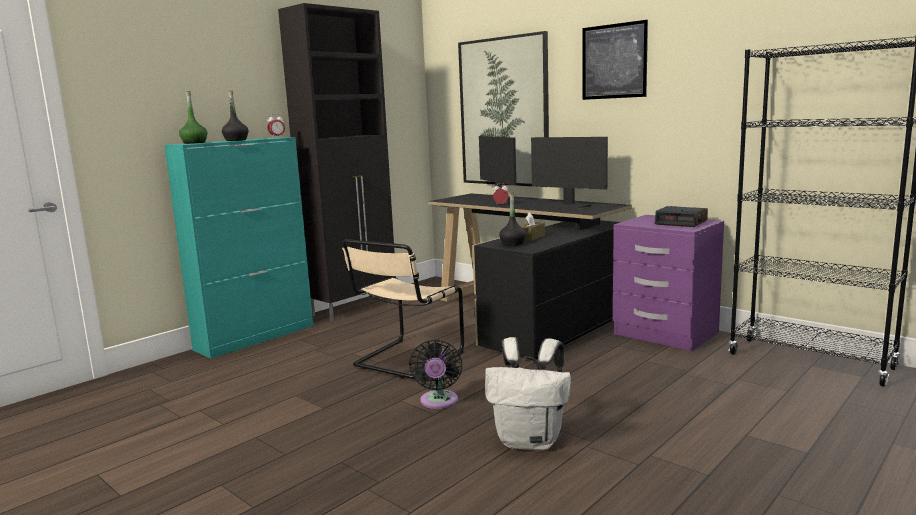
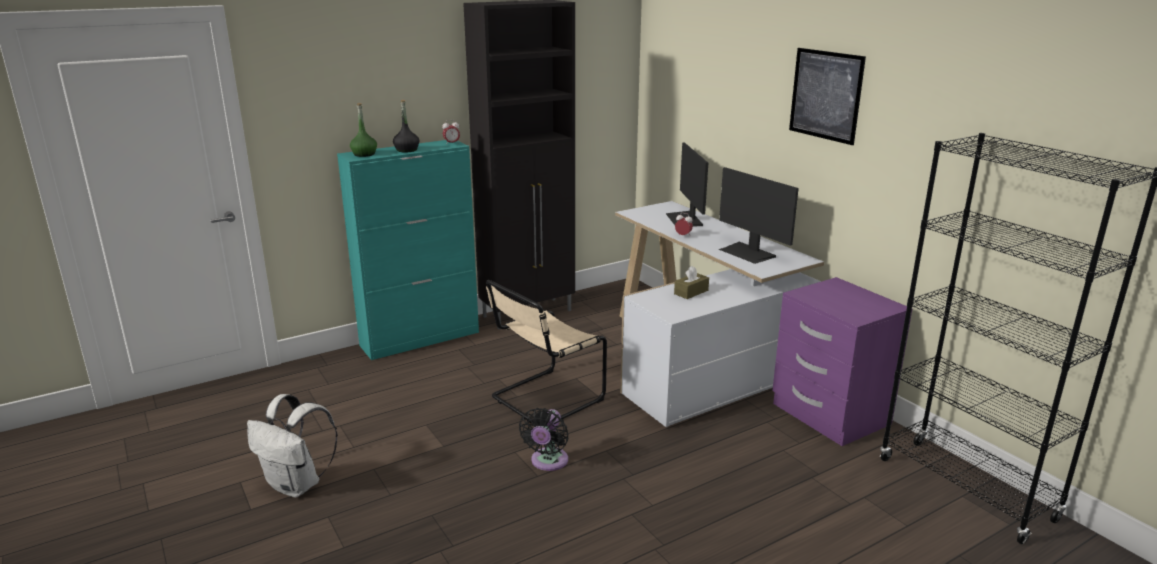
camera: 15 degrees right, 10 degrees up
black desk [428,193,632,361] -> white desk [615,201,824,427]
picture [458,31,549,187] -> none
white backpack [485,337,571,451] -> white backpack moved to [247,394,338,497]
black bottle [499,193,526,246] -> none
alarm clock [655,206,708,227] -> none

